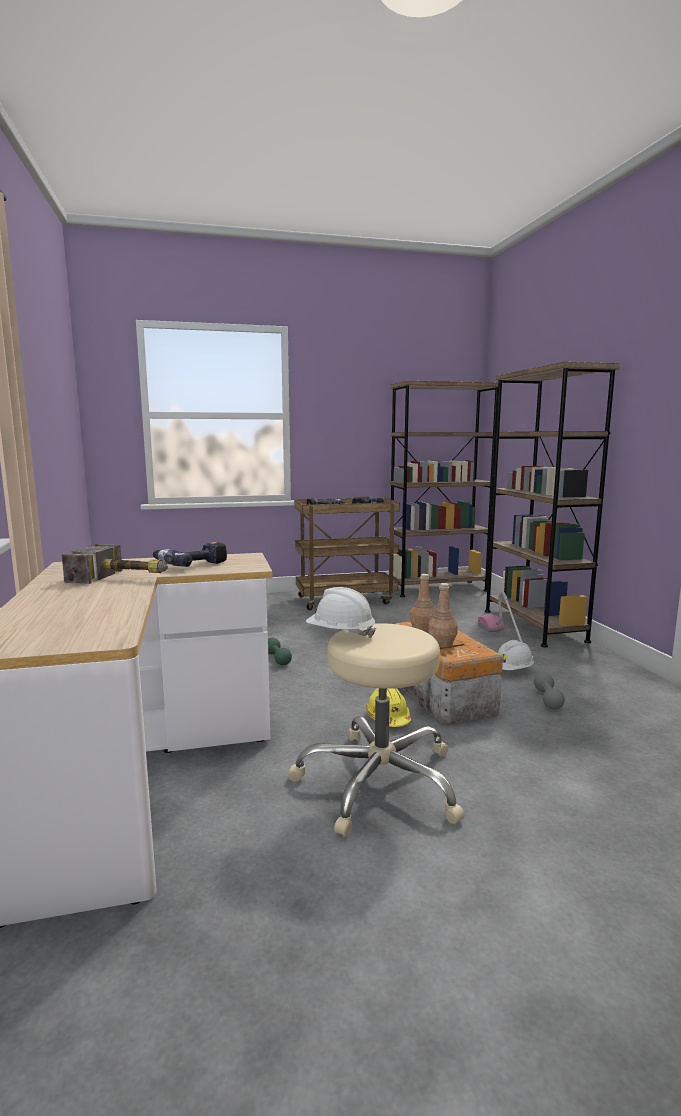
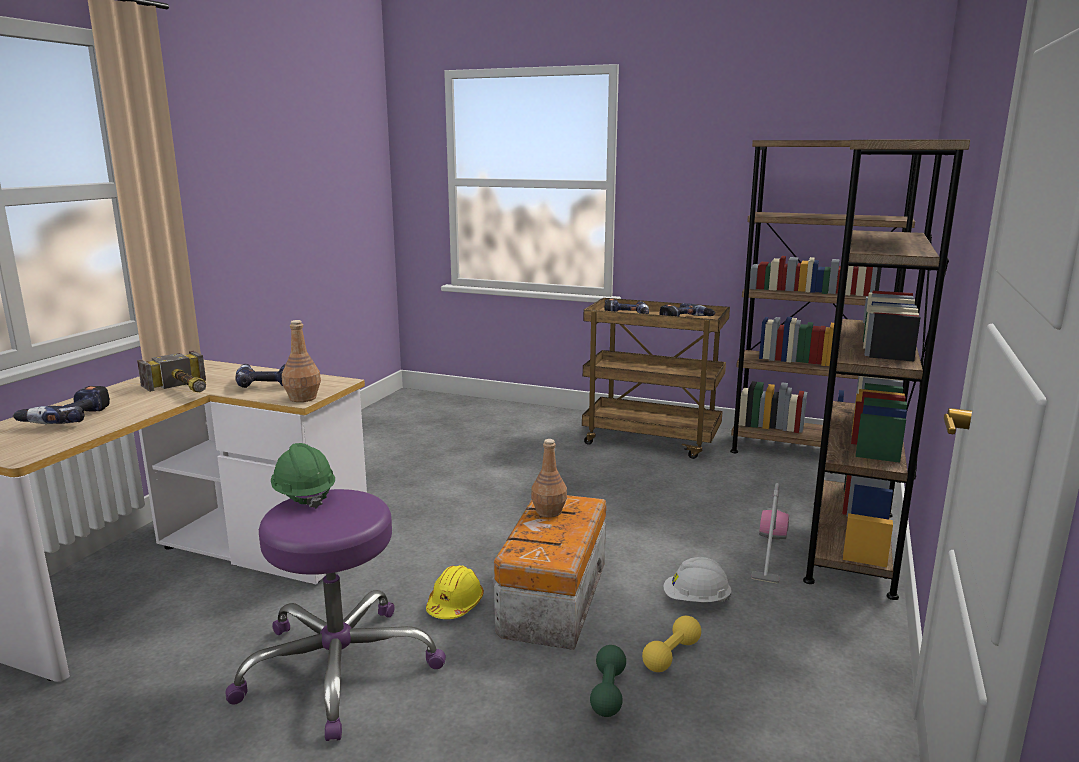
camera: 35 degrees right, 5 degrees up
green dumbbell [268,638,292,665] -> green dumbbell moved to [590,645,626,717]
beige stool [288,623,465,837] -> purple stool [226,489,446,741]
white hard hat [306,587,376,638] -> green hard hat [271,443,335,509]
brown bottle [428,583,458,648] -> brown bottle moved to [282,320,321,402]
grey dumbbell [534,673,565,710] -> yellow dumbbell [642,616,701,672]
none -> power drill [13,386,110,424]

